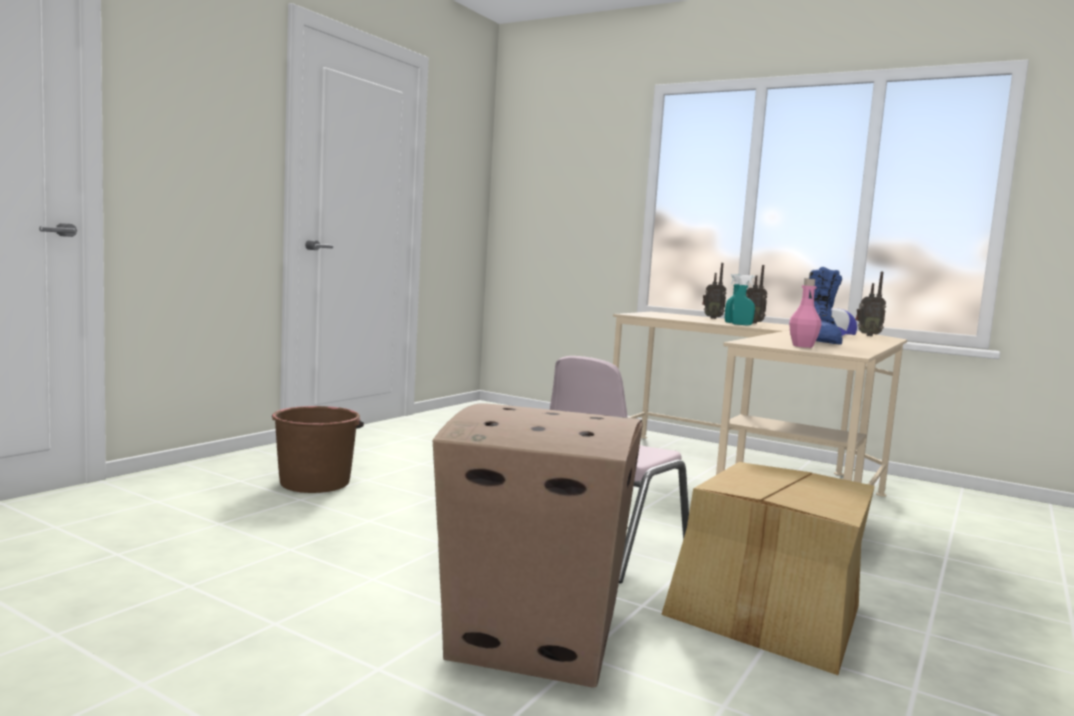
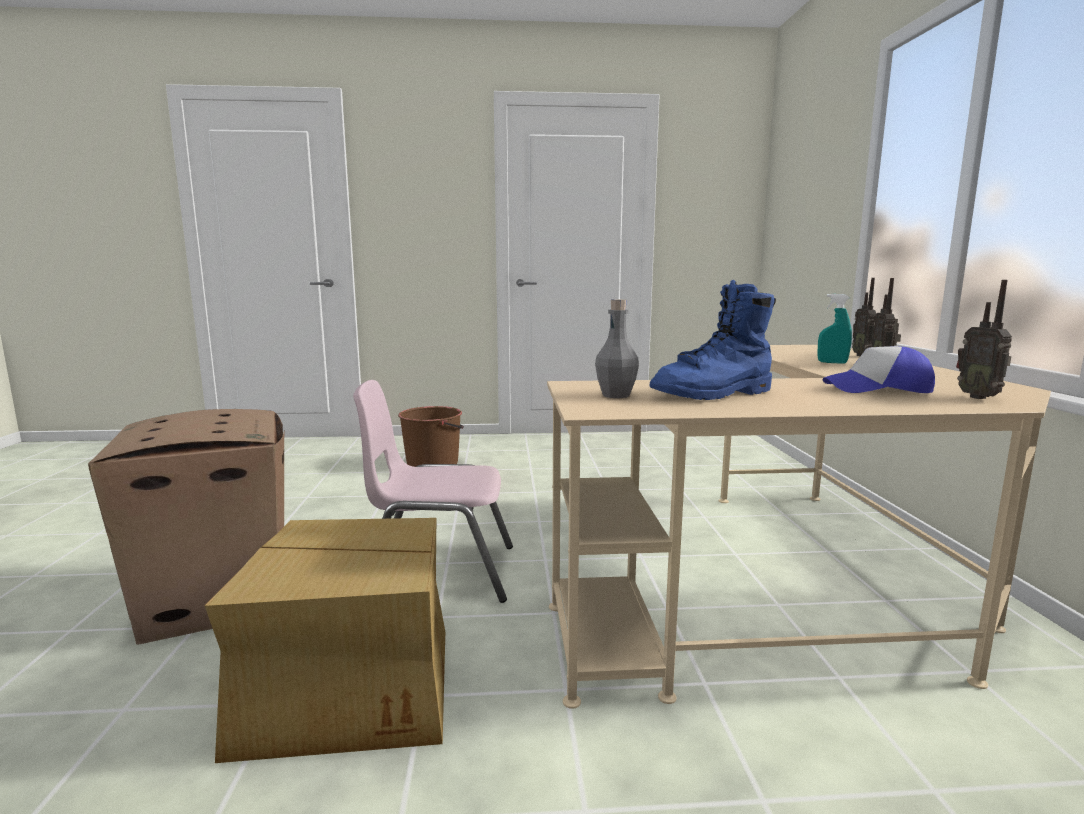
camera: 55 degrees right, 5 degrees up
turquoise spray bottle [732,275,755,325] -> none
pink bottle [789,278,821,348] -> grey bottle [595,299,639,398]

